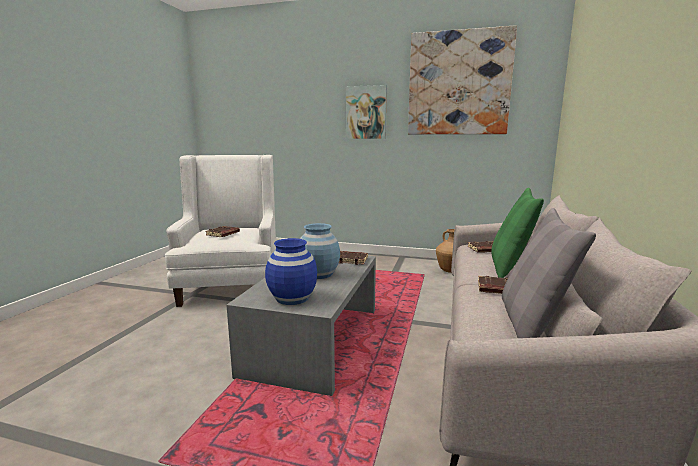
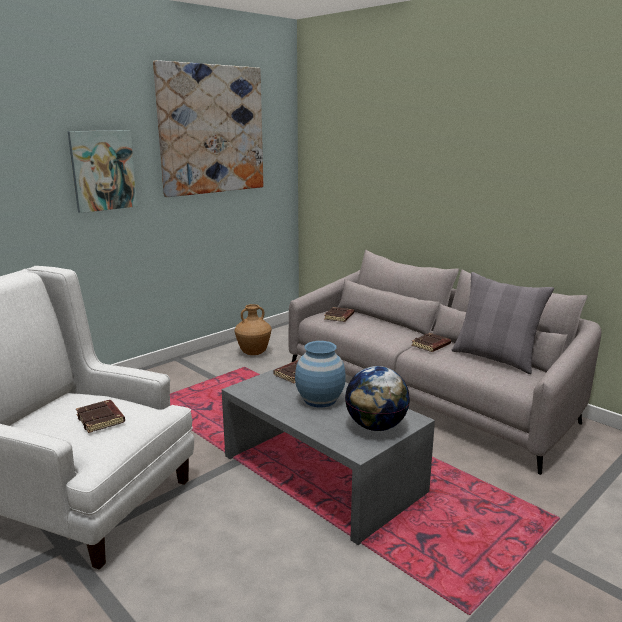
camera: 60 degrees left, 5 degrees up
blue vase [265,238,317,305] -> globe [345,366,410,431]
green pillow [491,188,544,278] -> none

